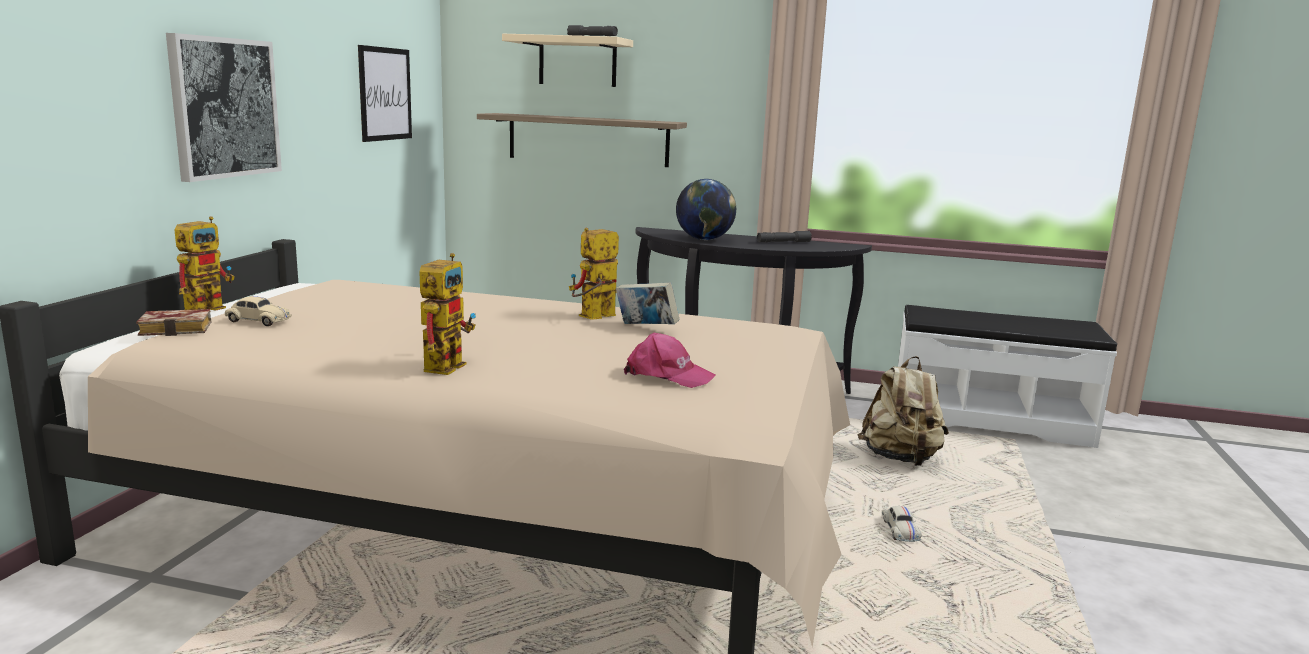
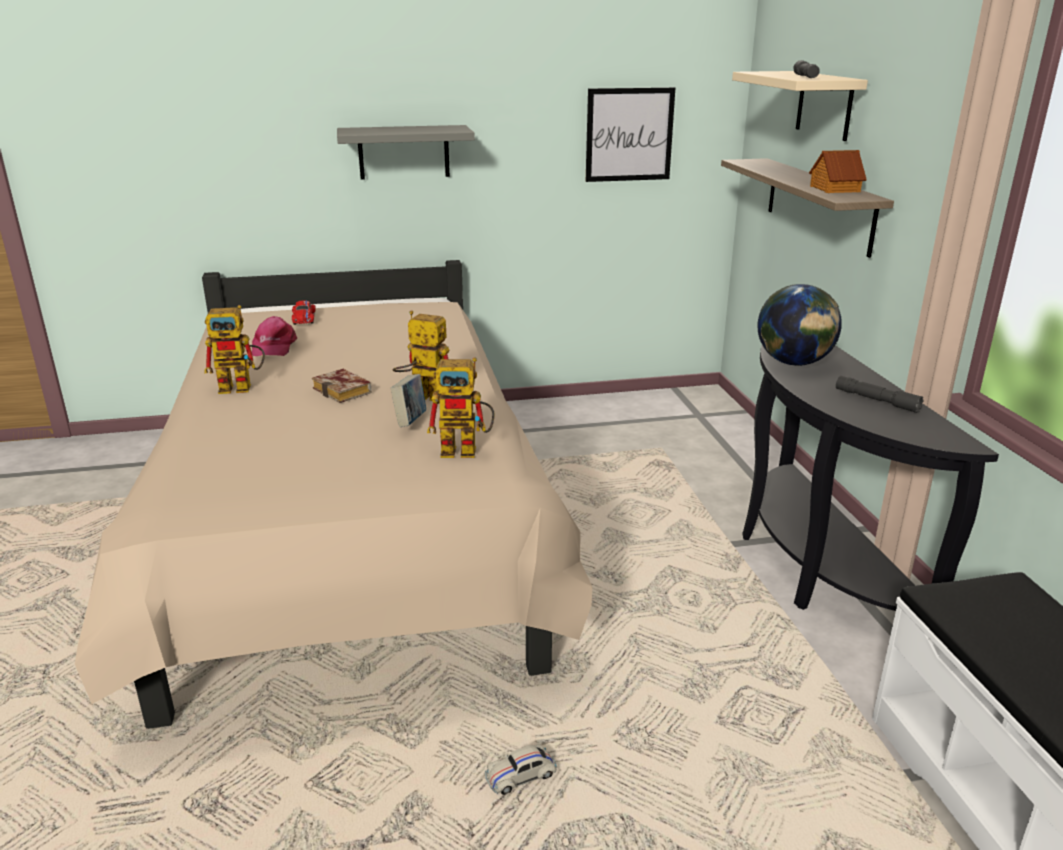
camera: 65 degrees right, 10 degrees up
book [136,309,212,336] -> book moved to [312,369,371,403]
picture [166,33,282,182] -> grey shelf [337,125,475,180]
toy robot [174,216,235,311] -> toy robot moved to [427,357,495,458]
beige toy car [225,296,292,326] -> red toy car [292,300,316,325]
pink cap [624,333,716,388] -> pink cap moved to [252,316,297,356]
beige backpack [857,356,949,466] -> none
none -> toy house [809,150,867,193]

